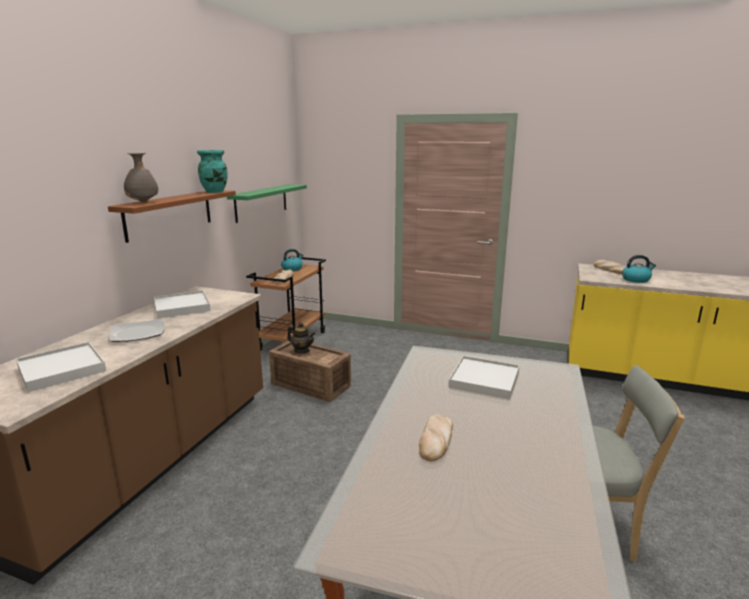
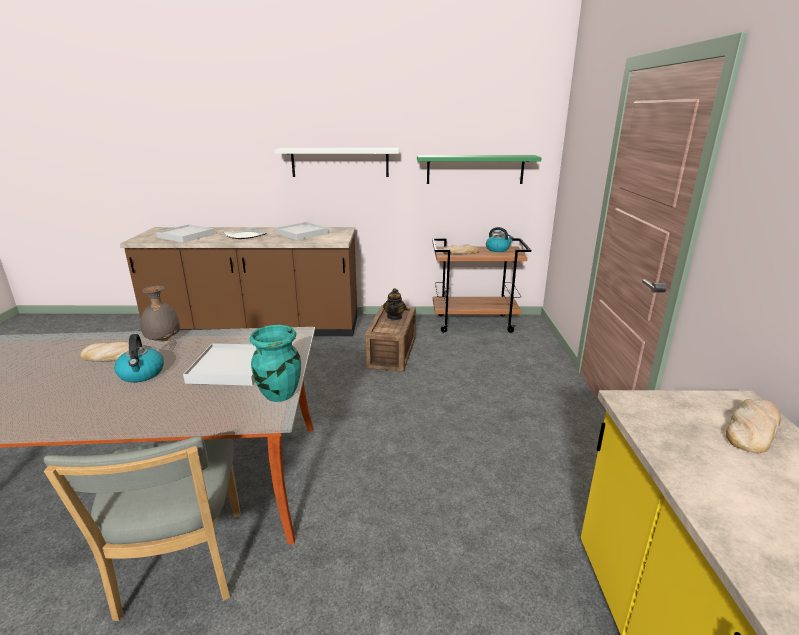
camera: 70 degrees right, 5 degrees up
brown shelf [108,190,236,243] -> white shelf [274,148,399,177]
grey vase [124,153,158,203] -> grey vase moved to [140,286,180,341]
turquoise vase [197,150,227,193] -> turquoise vase moved to [249,325,301,402]
kettle [622,255,656,283] -> kettle moved to [114,334,164,382]

